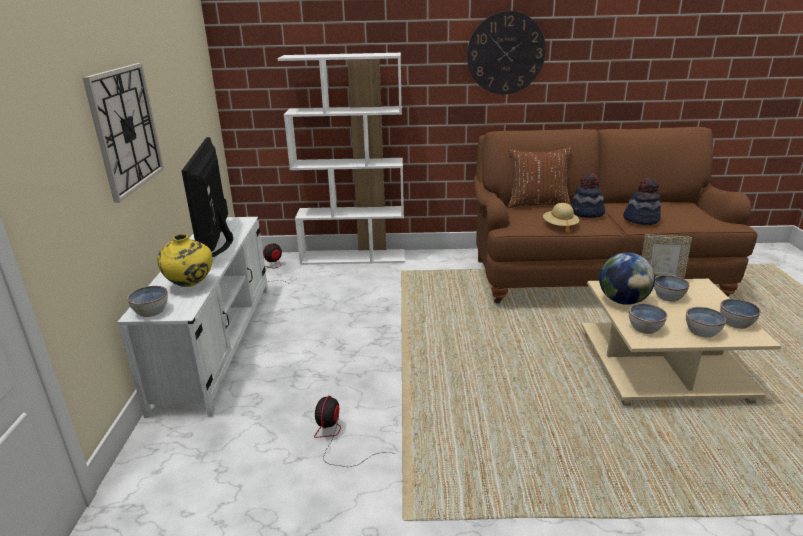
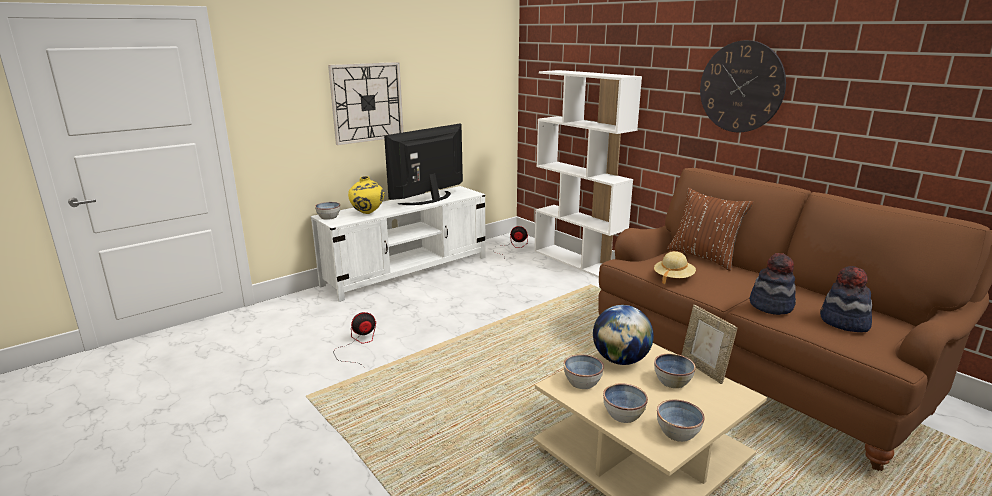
camera: 50 degrees right, 5 degrees down
hat [571,173,605,218] -> hat moved to [820,266,872,332]

